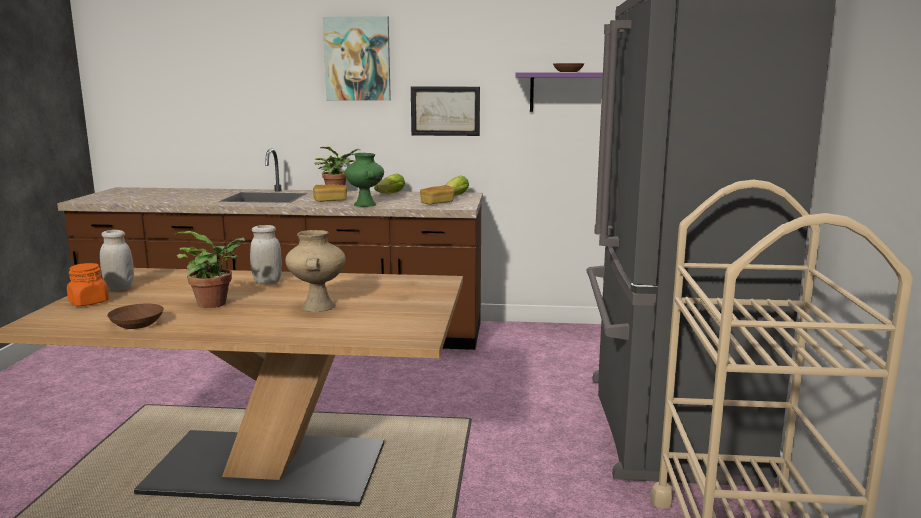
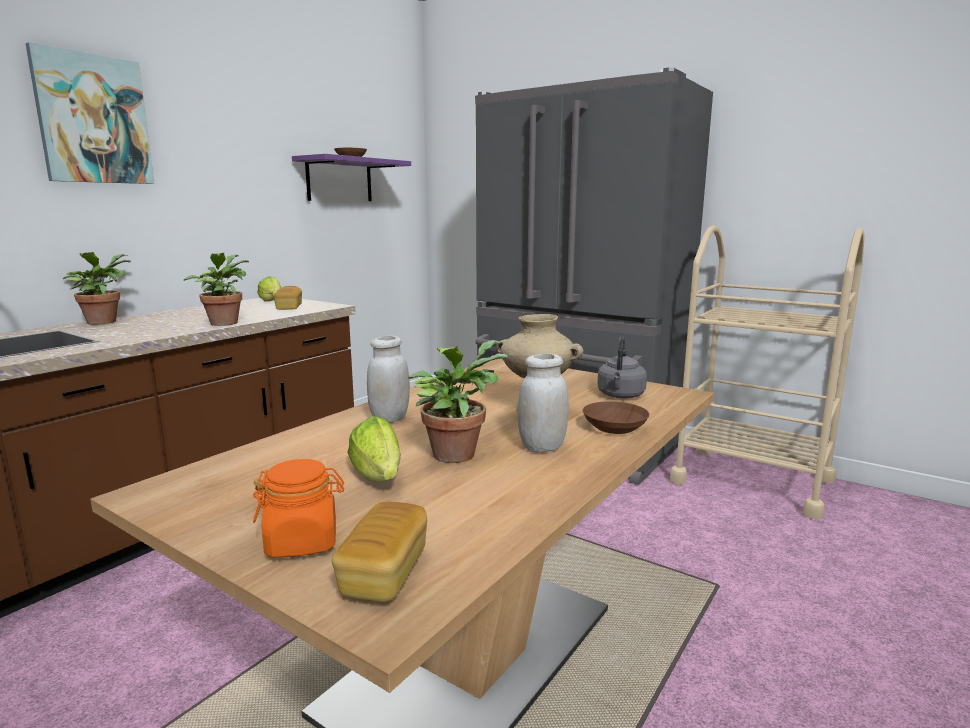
camera: 60 degrees left, 0 degrees up
white jar [100,230,134,290] -> white jar moved to [518,353,569,452]
brown bowl [107,304,164,329] -> brown bowl moved to [583,401,649,434]
bread [313,184,347,202] -> bread moved to [332,502,427,602]
green vase [345,153,384,207] -> potted plant [183,252,249,326]
lettuce [374,174,405,194] -> lettuce moved to [347,416,401,482]
picture [411,87,480,136] -> none
none -> grey kettle [597,336,647,399]

